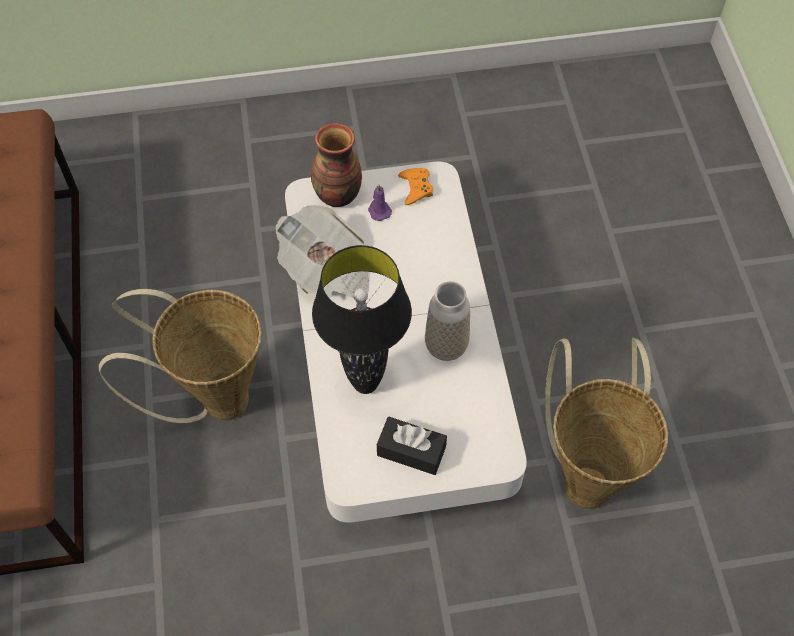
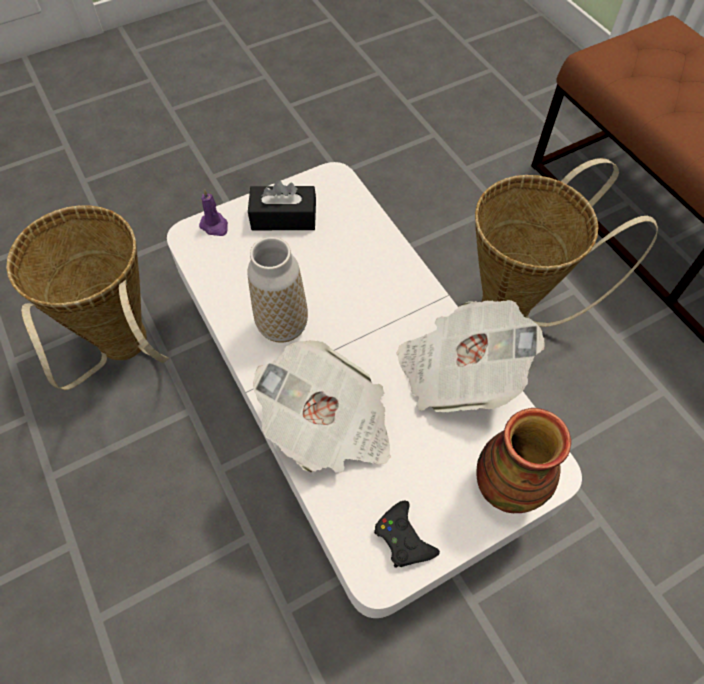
camera: 160 degrees right, 0 degrees up
black table lamp [312,245,412,394] -> none
purple candle [368,185,392,221] -> purple candle moved to [199,189,228,236]
orange game controller [398,168,433,205] -> black game controller [374,500,440,568]
none -> newspaper [253,340,391,473]

